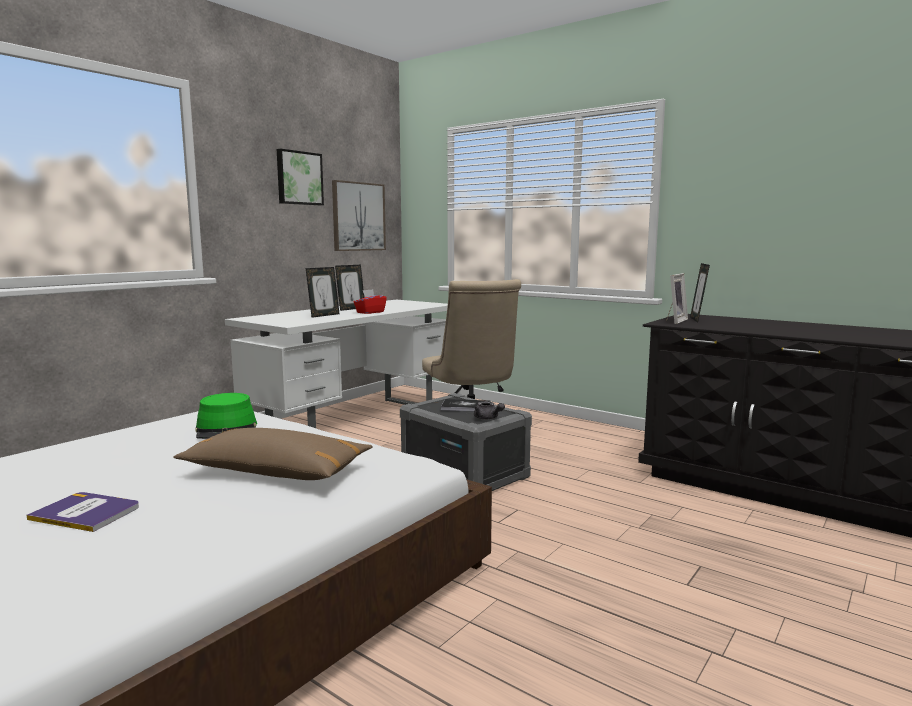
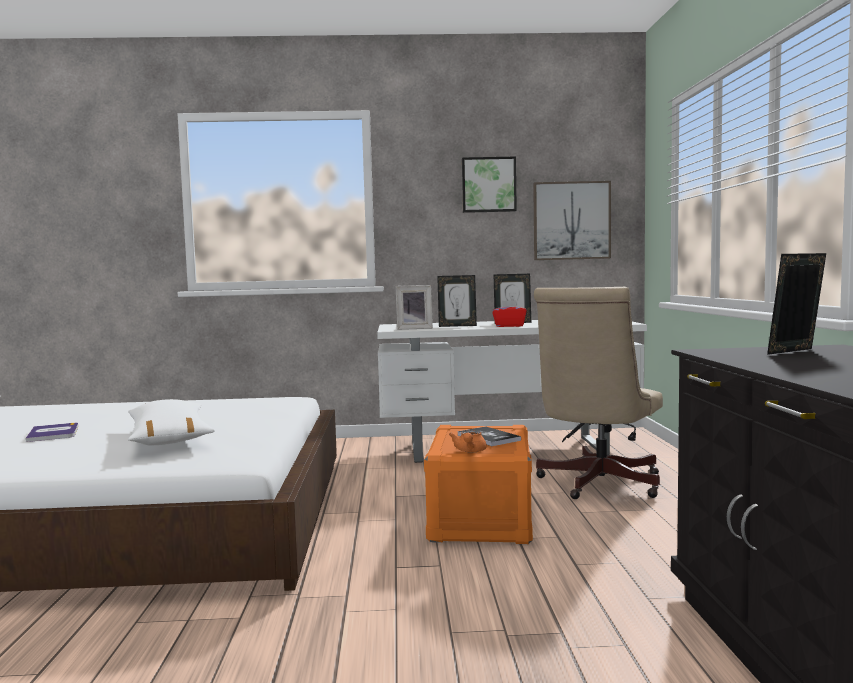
camera: 50 degrees right, 5 degrees down
brown pillow [173,428,372,480] -> white pillow [128,399,215,445]
green hat [195,393,257,439] -> none
grey storage box [400,393,532,491] -> orange storage box [424,425,533,544]
grey teapot [474,401,505,420] -> orange teapot [449,430,487,453]
picture frame [666,273,688,324] -> picture frame moved to [396,285,433,330]

